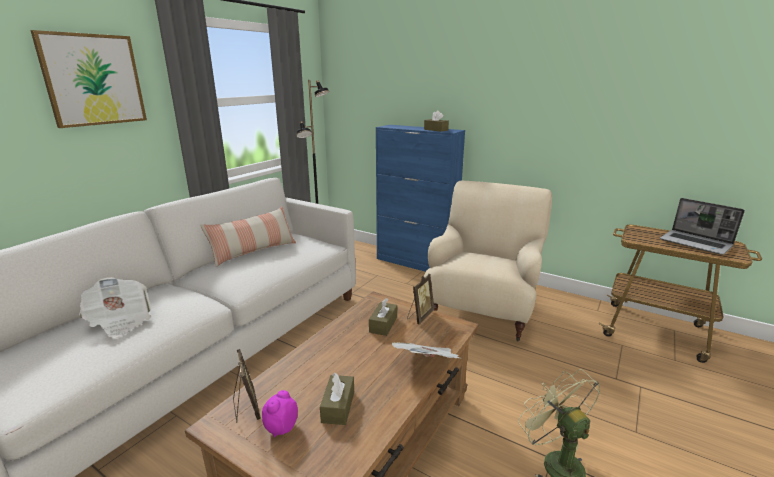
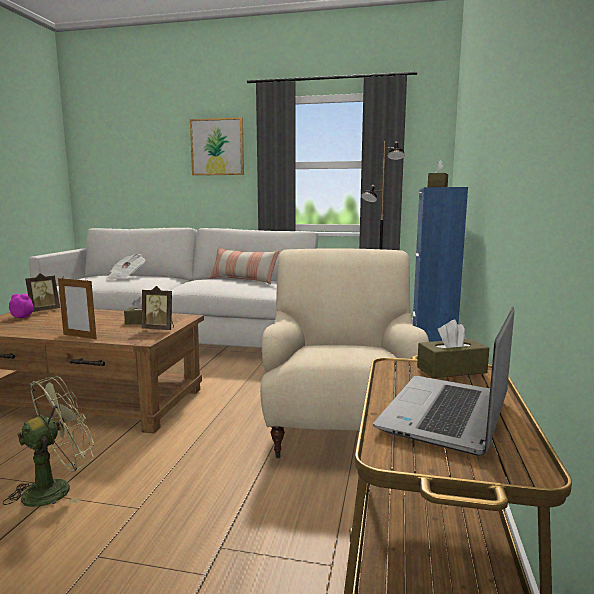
camera: 70 degrees right, 10 degrees down
brown tissue box [320,373,354,425] -> brown tissue box moved to [417,320,489,378]
newspaper [392,342,461,359] -> picture frame [58,278,97,339]
beige armchair [424,181,552,342] -> beige armchair turned 90 degrees counterclockwise [260,248,429,458]

